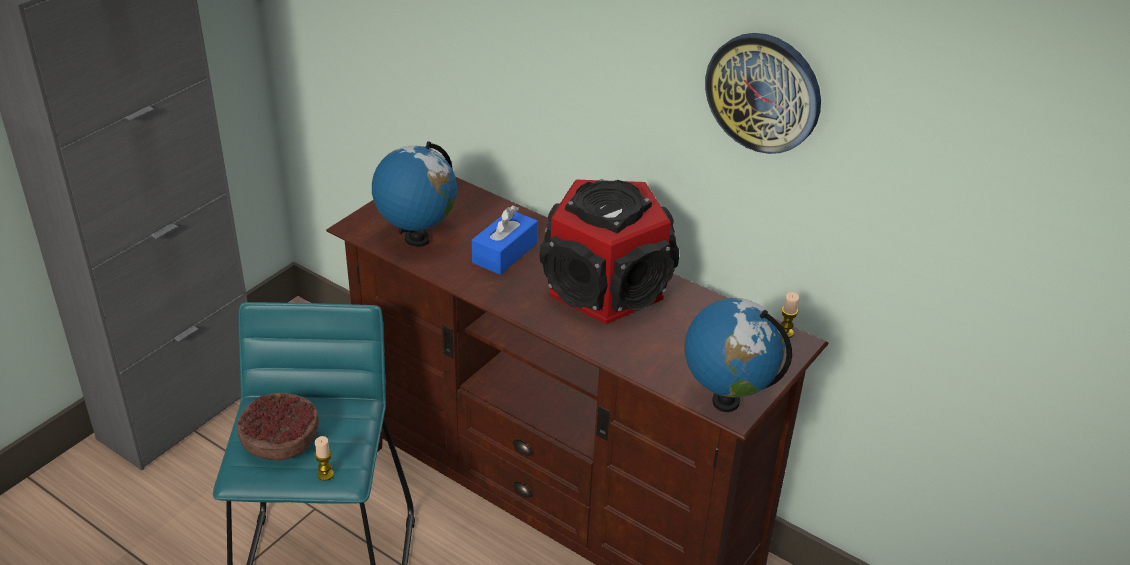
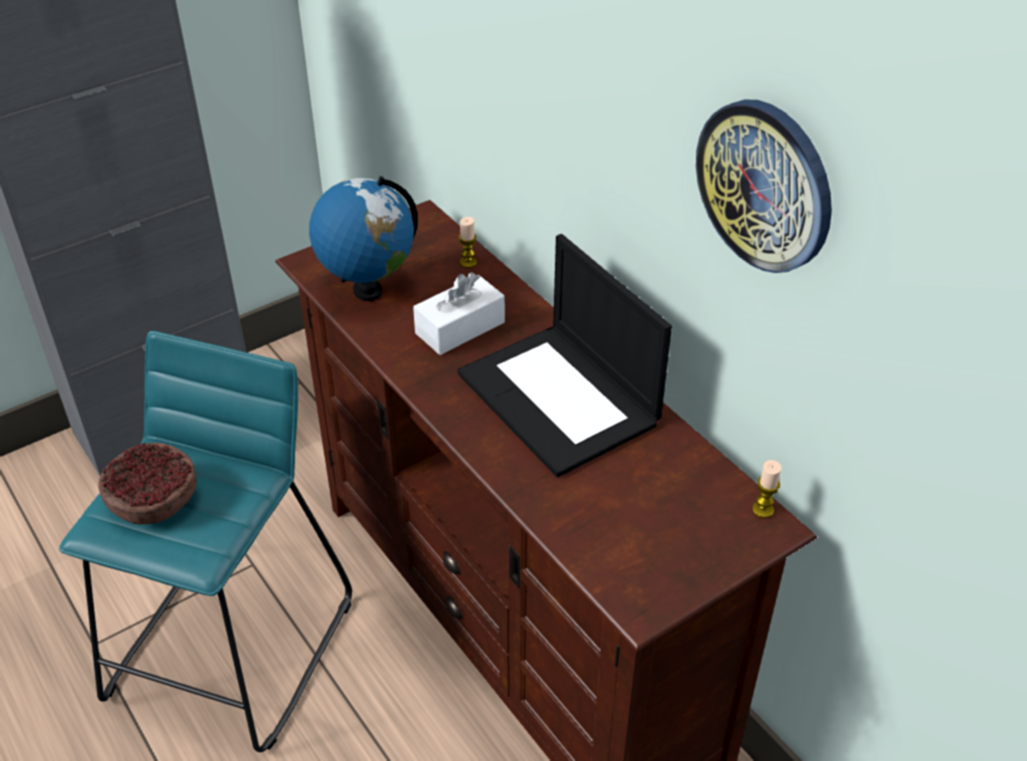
camera: 20 degrees right, 5 degrees up
candle [315,436,334,481] -> candle moved to [459,217,477,268]
blue tissue box [472,205,538,275] -> white tissue box [413,272,505,355]
speaker [540,179,679,324] -> laptop [458,234,672,477]
globe [685,298,792,412] -> none

